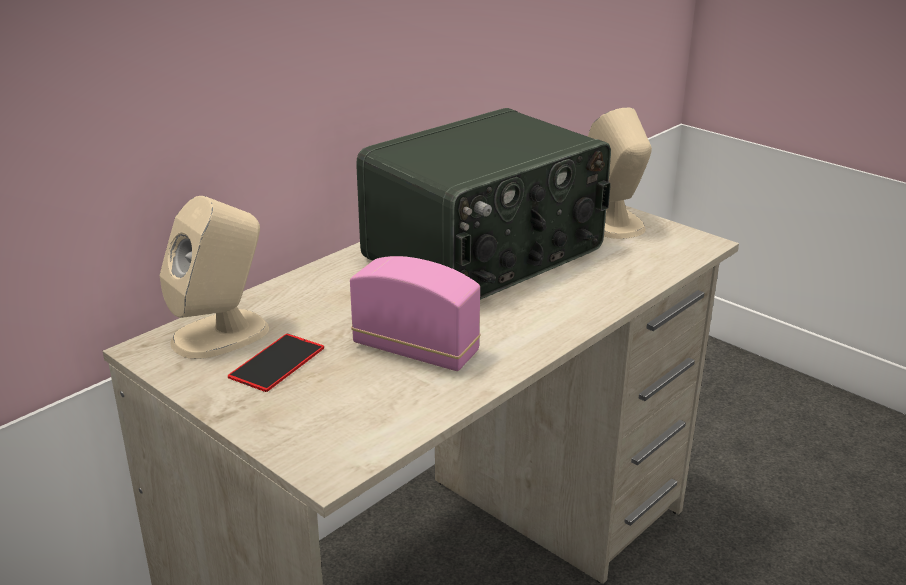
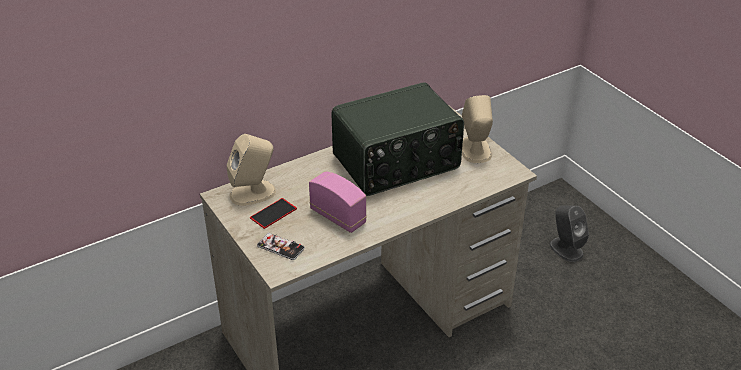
camera: 15 degrees right, 10 degrees up
none -> phone [257,233,305,260]
none -> grey speaker [550,205,589,262]

